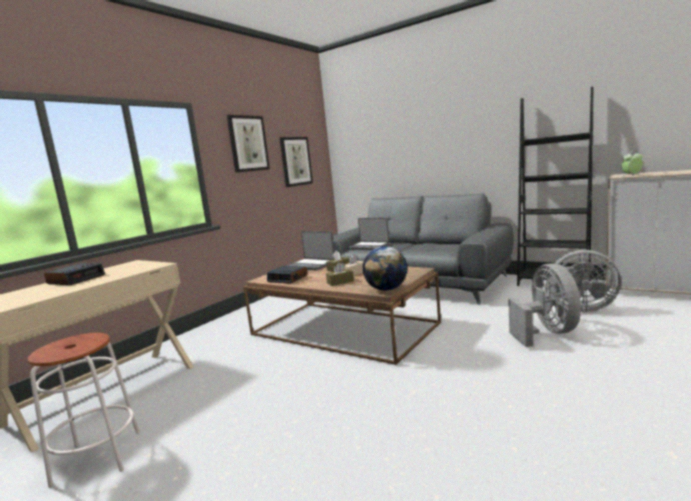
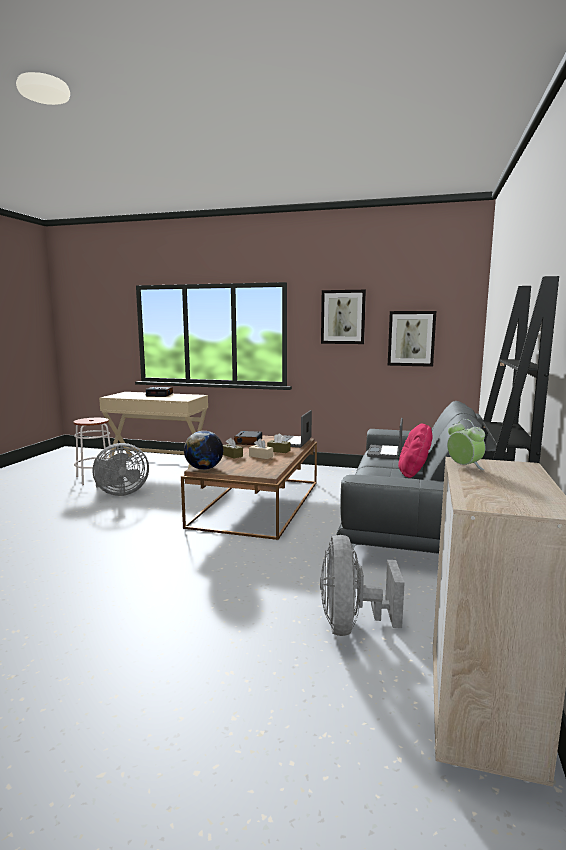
camera: 70 degrees right, 0 degrees up
grey fan [508,263,581,347] -> grey fan moved to [93,443,149,496]
none -> pink pillow [398,424,433,478]

